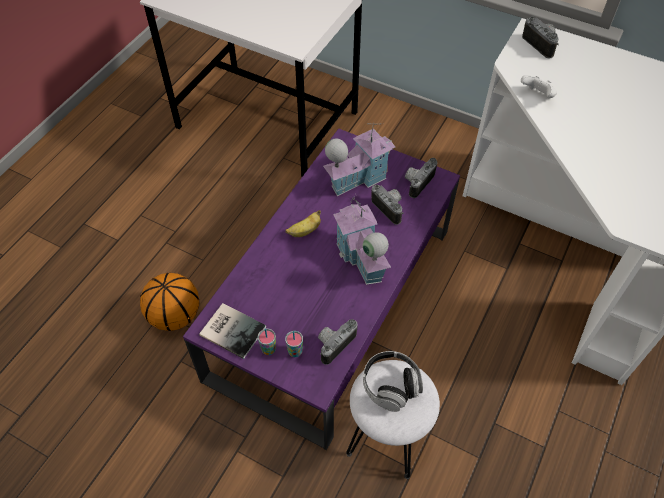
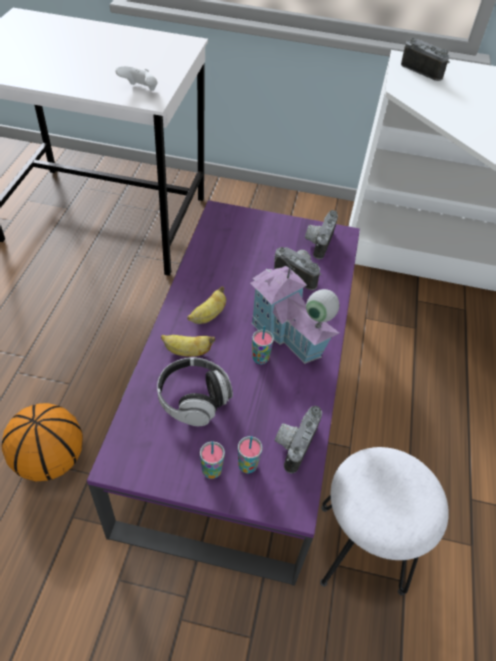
camera: 20 degrees left, 5 degrees down
book [199,303,266,359] -> none
toy house [323,122,396,196] -> none
headphones [363,351,423,412] -> headphones moved to [157,357,233,426]
white game controller [521,75,557,98] -> white game controller moved to [115,66,158,91]
none -> banana [161,335,215,357]
none -> cup [252,326,274,364]

